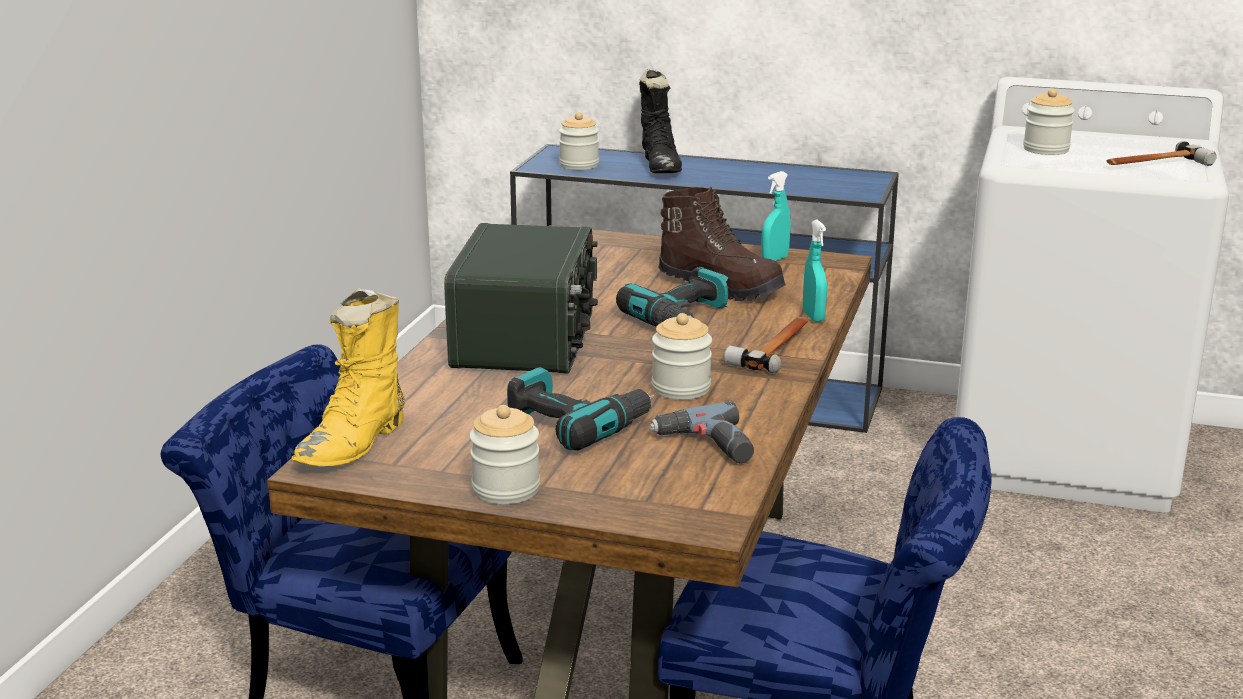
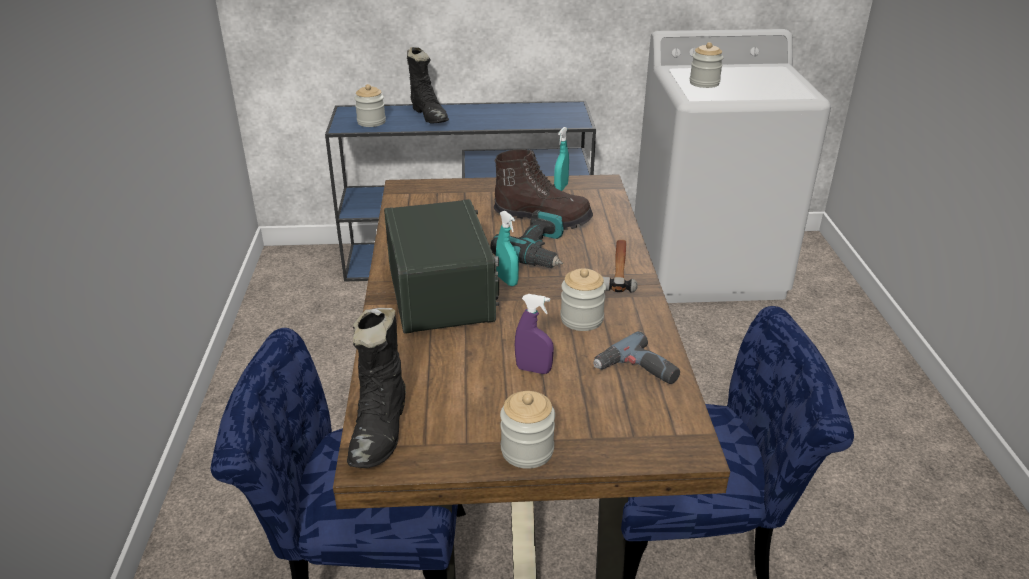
camera: 20 degrees left, 10 degrees up
yellow boot [292,288,405,466] -> black boot [347,308,406,468]
power drill [507,367,654,451] -> purple spray bottle [515,294,554,374]
turquoise spray bottle [803,219,827,322] -> turquoise spray bottle moved to [496,211,519,286]
hammer [1107,141,1216,166] -> none

